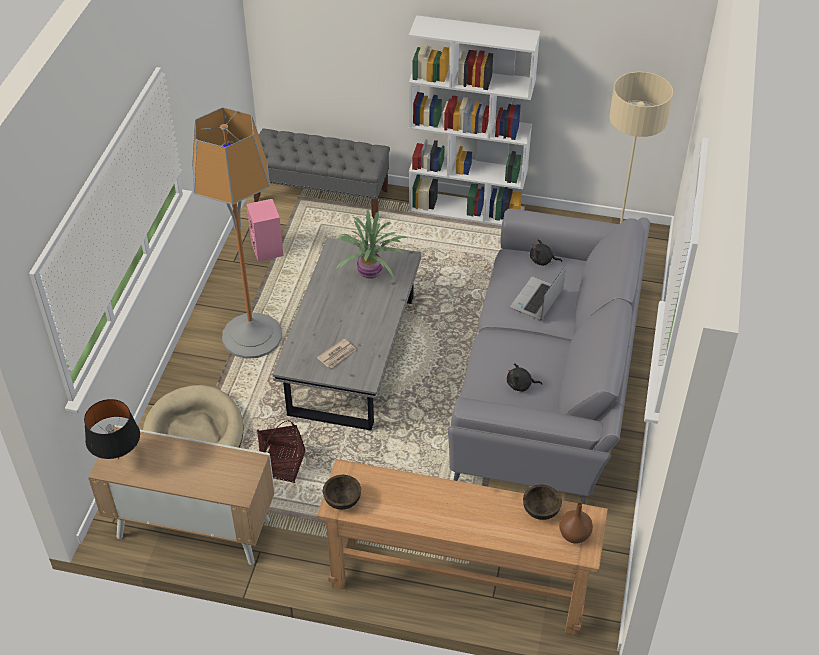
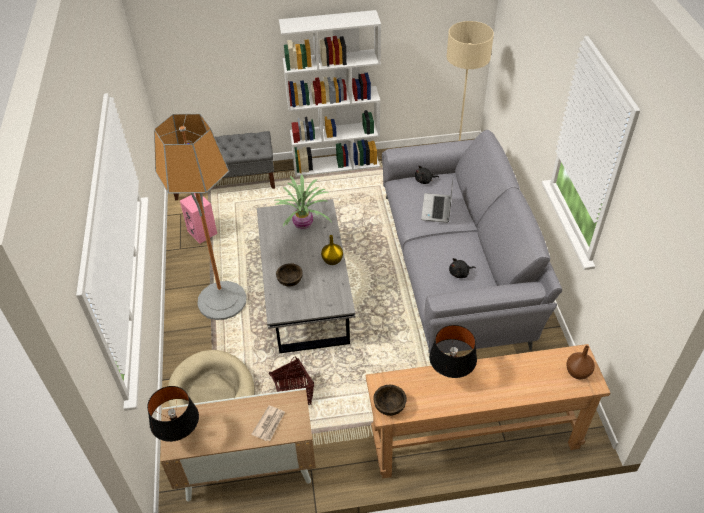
camera: 20 degrees left, 0 degrees up
newspaper [317,338,357,368] -> newspaper moved to [251,405,285,441]
brown bowl [523,484,562,520] -> brown bowl moved to [276,263,303,287]
none -> yellow vase [321,235,343,265]
none -> black table lamp [429,325,477,378]

